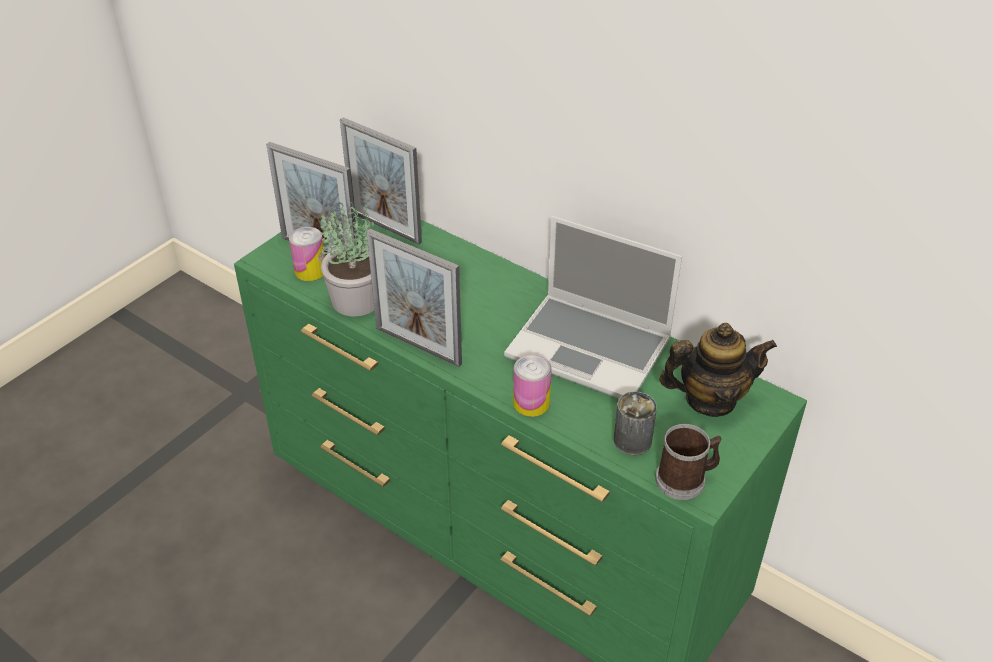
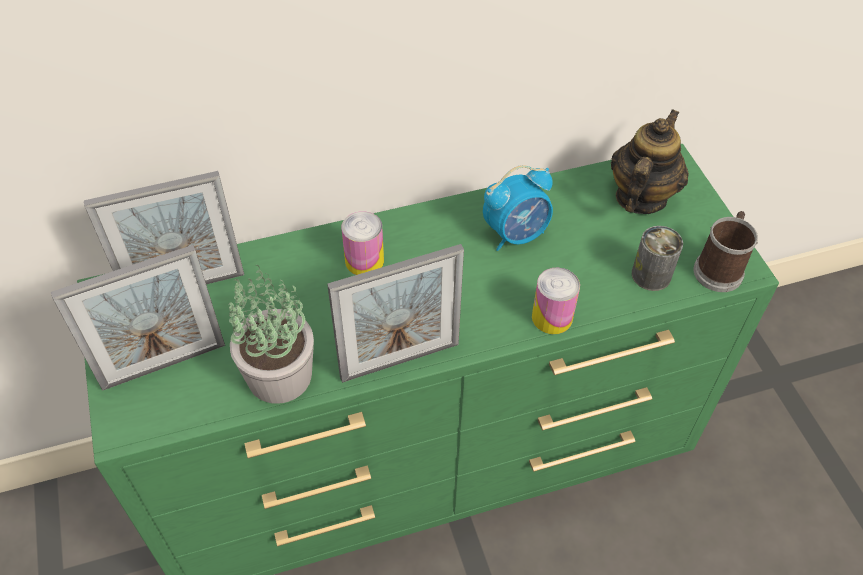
camera: 55 degrees left, 10 degrees up
can [289,227,325,281] -> can moved to [342,211,384,275]
laptop [504,216,682,399] -> alarm clock [483,165,553,251]

